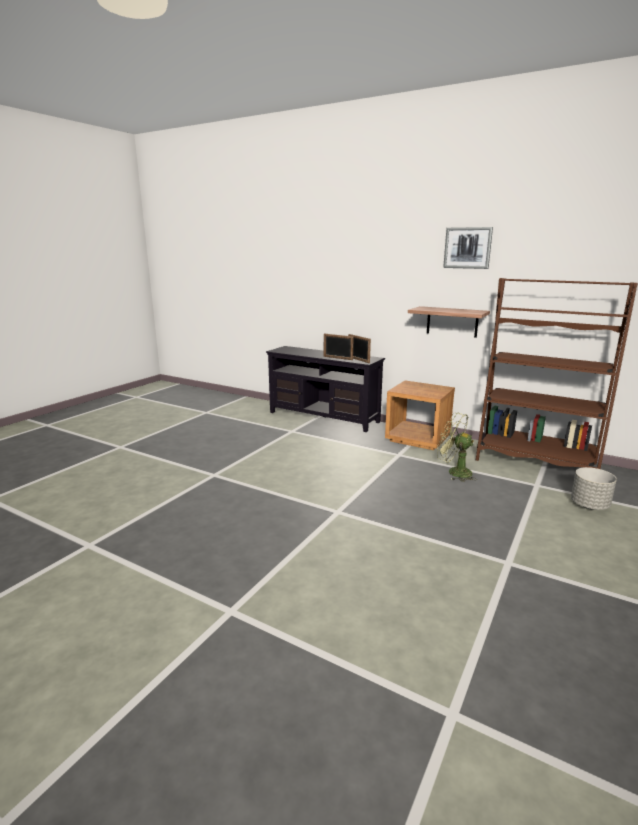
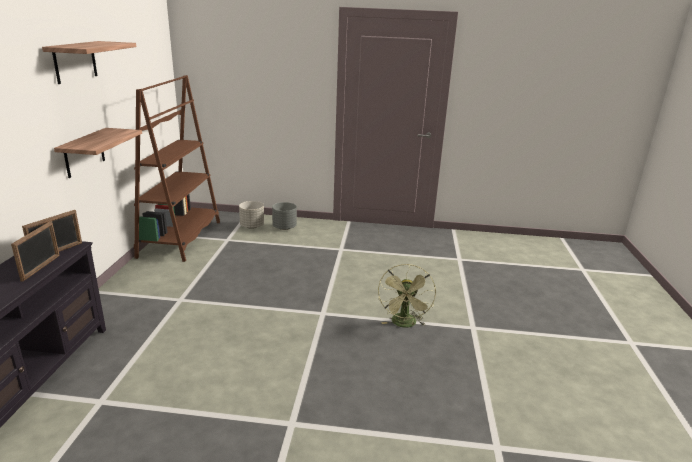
camera: 115 degrees left, 5 degrees up
brown nightstand [385,381,455,450] -> none
green fan [437,413,477,482] -> green fan moved to [378,264,436,328]
picture [443,227,493,269] -> shelf [42,41,136,84]
none -> grey planter [272,202,297,230]

